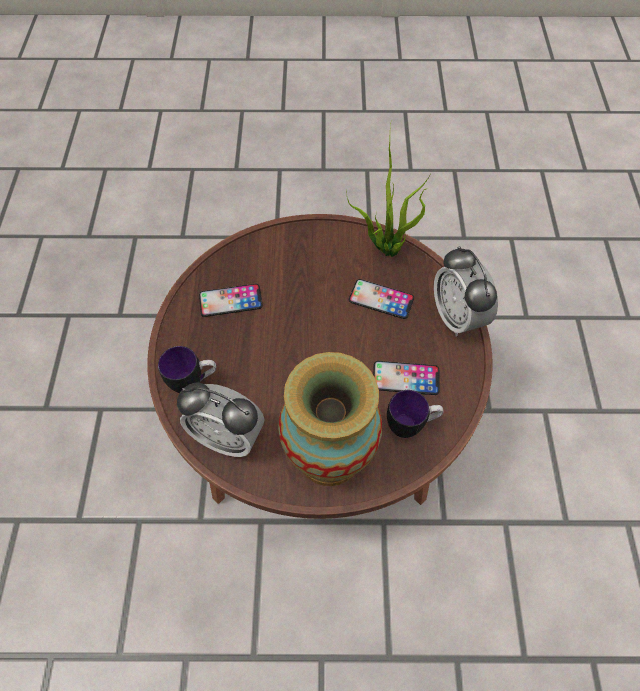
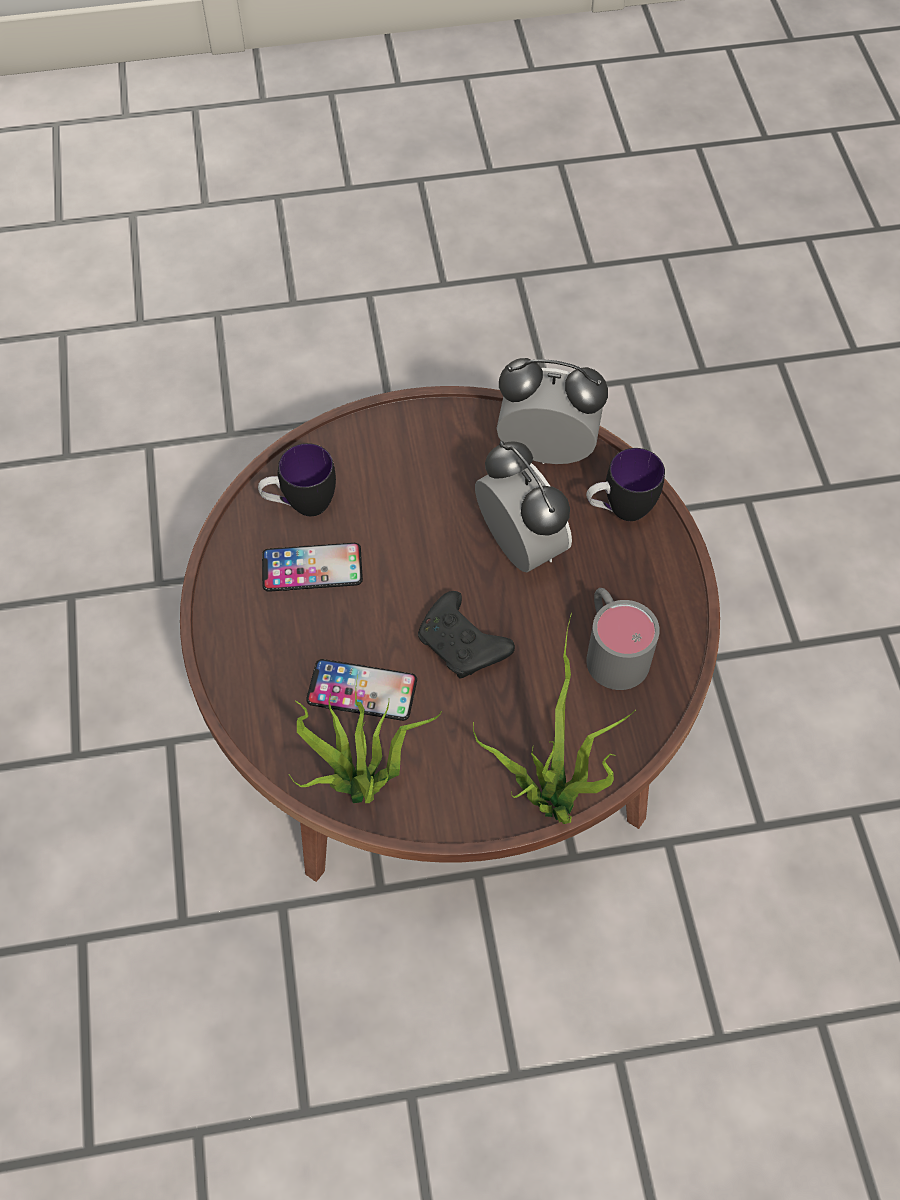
camera: 170 degrees right, 0 degrees up
phone [199,284,263,317] -> grey mug [586,588,660,690]
vase [278,352,382,486] -> none
alarm clock [434,246,498,337] -> alarm clock moved to [475,441,572,572]
none -> black game controller [418,591,515,679]
none -> potted plant [473,613,636,824]

